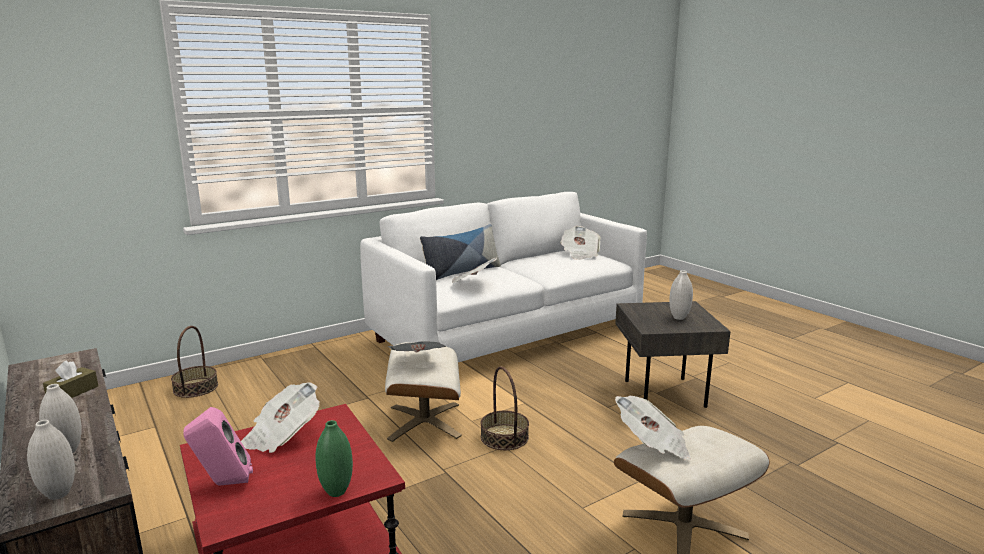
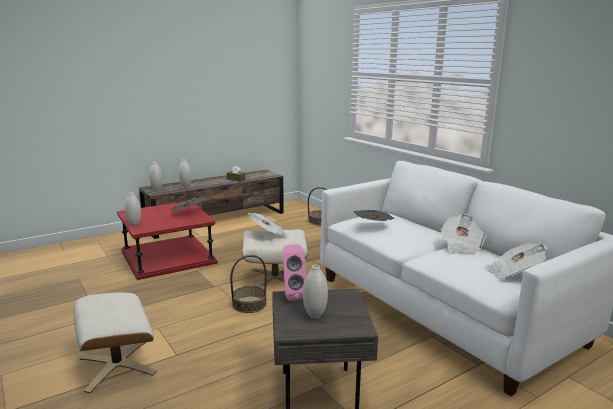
camera: 90 degrees right, 0 degrees up
pink speaker [183,407,253,486] -> pink speaker moved to [283,244,306,301]
green vase [315,420,353,497] -> white vase [125,192,141,226]
pillow [420,224,501,280] -> none
newspaper [615,396,691,460] -> newspaper moved to [440,214,486,254]

